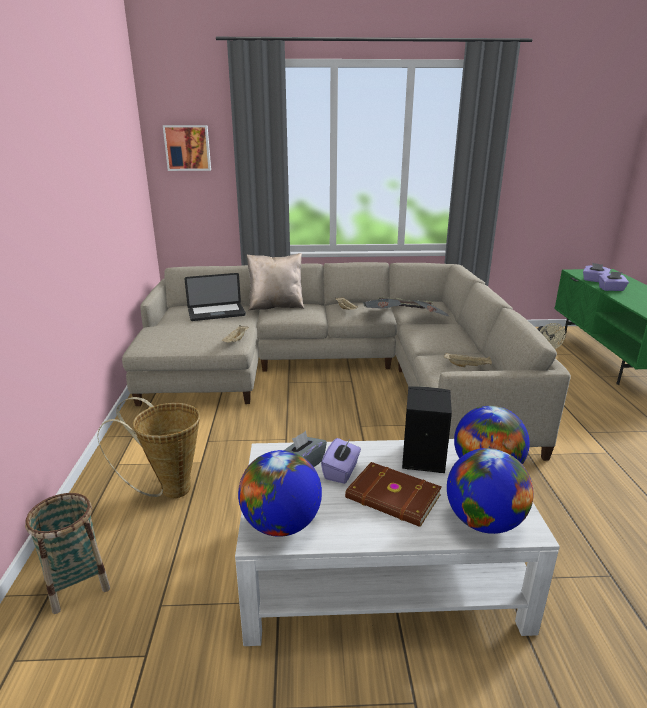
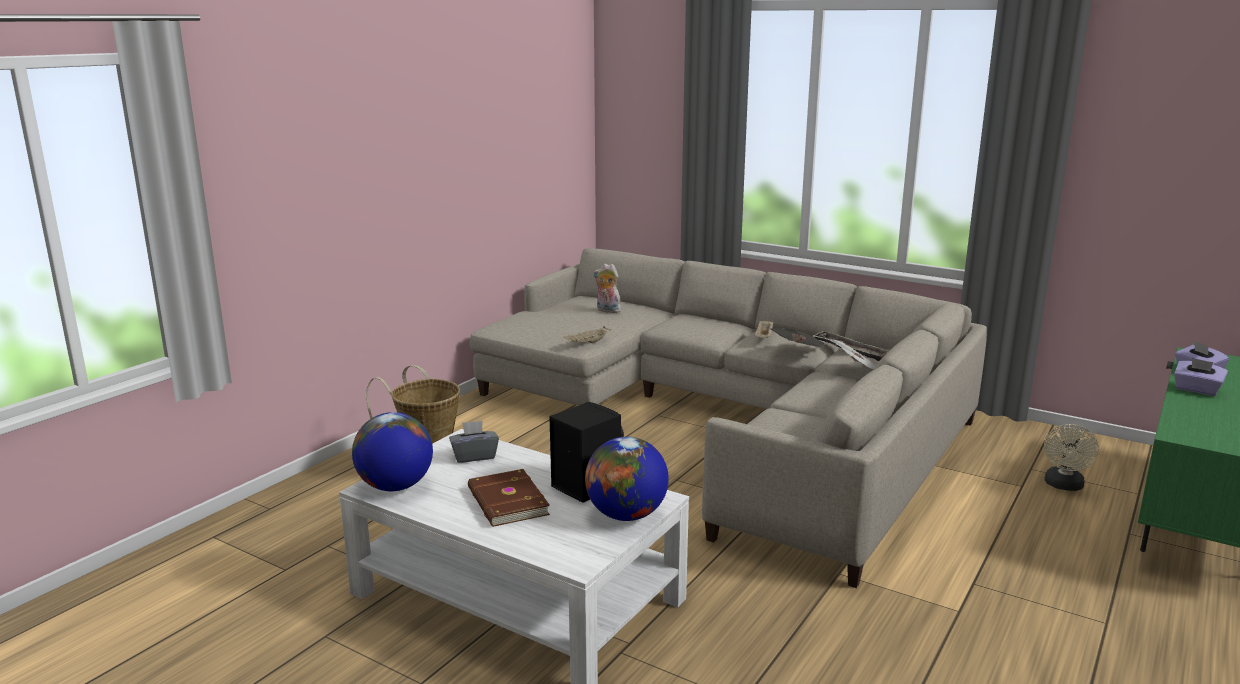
camera: 35 degrees right, 5 degrees down
basket [25,493,110,614] -> none
picture [163,125,211,171] -> none
laptop [184,273,246,321] -> plush toy [593,263,621,313]
beige pillow [247,253,304,311] -> none
purple tissue box [321,438,361,484] -> none
beige tray [444,353,492,367] -> none
globe [447,448,534,534] -> none

